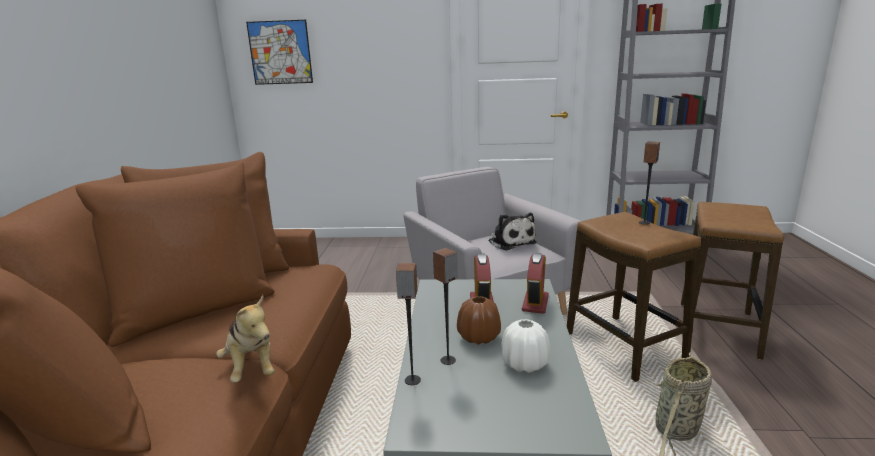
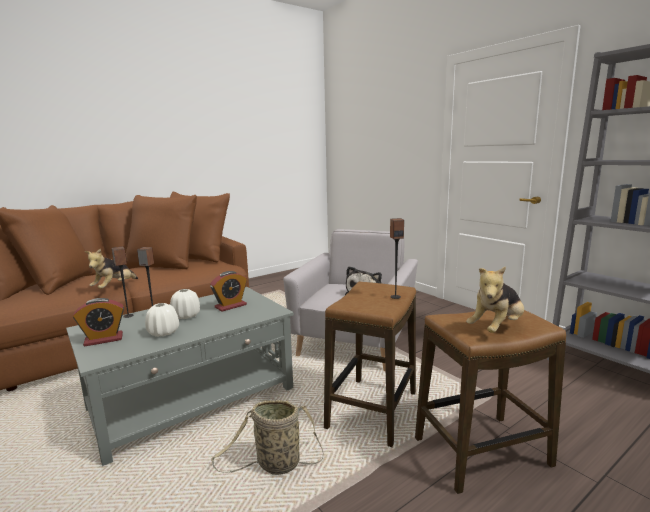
camera: 50 degrees right, 5 degrees down
picture [246,20,313,85] -> none
brown vase [457,296,501,345] -> white vase [170,289,200,319]
alarm clock [522,253,549,314] -> alarm clock moved to [73,298,124,346]
none -> plush toy [466,266,524,333]

